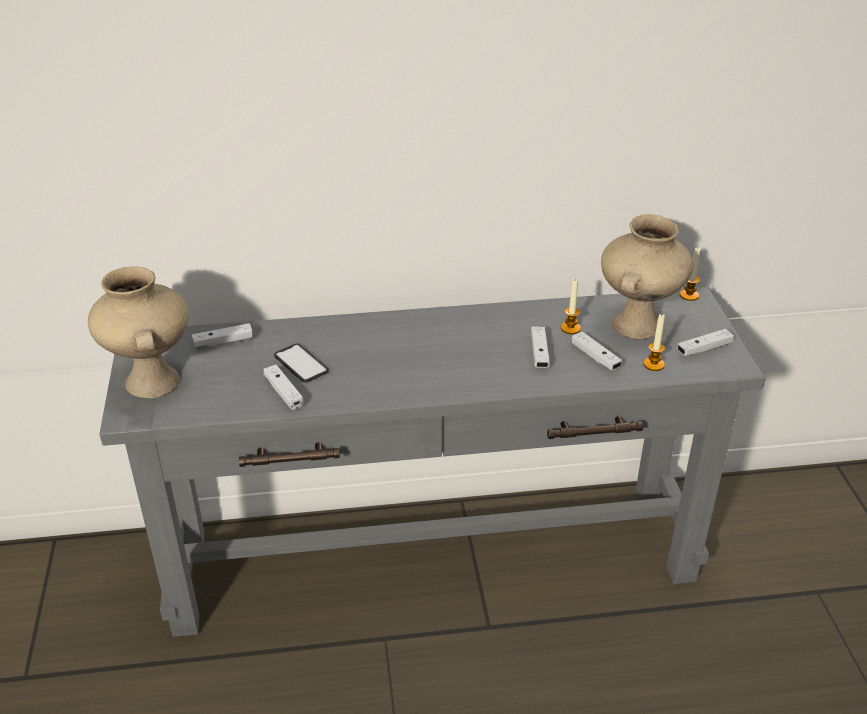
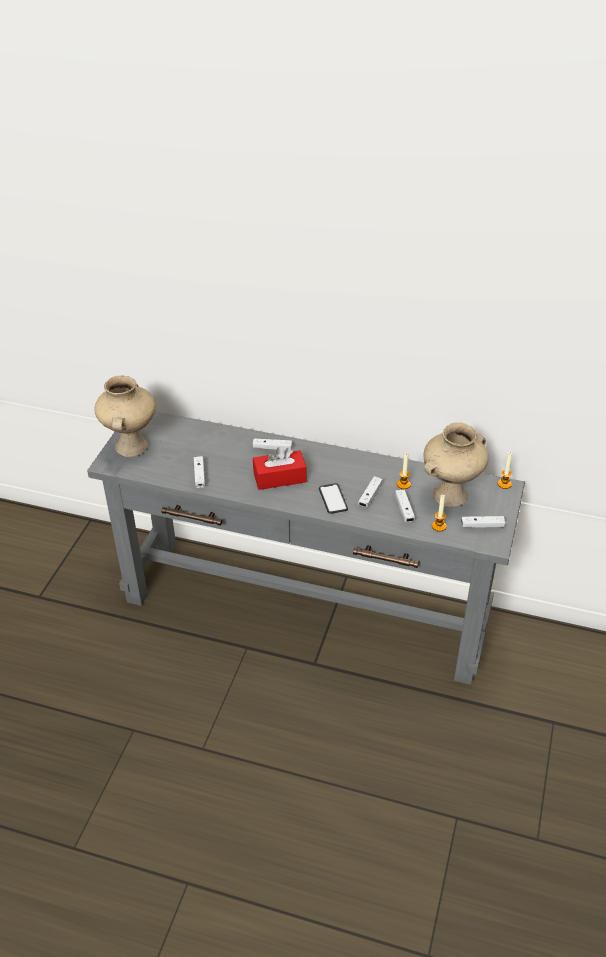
camera: 25 degrees right, 5 degrees up
white game controller [192,323,253,347] -> white game controller moved to [253,439,292,450]
phone [274,343,329,383] -> phone moved to [319,483,348,514]
none -> red tissue box [253,447,307,490]

